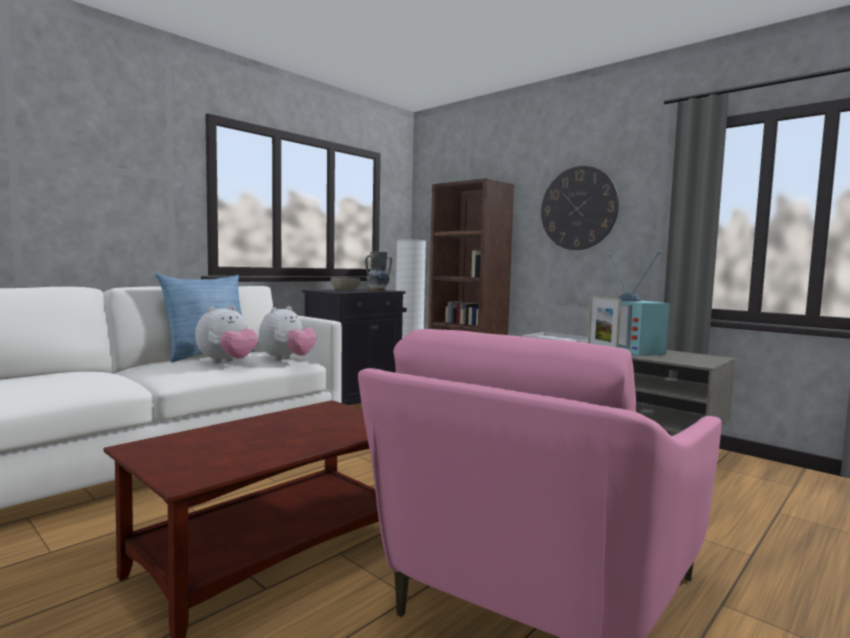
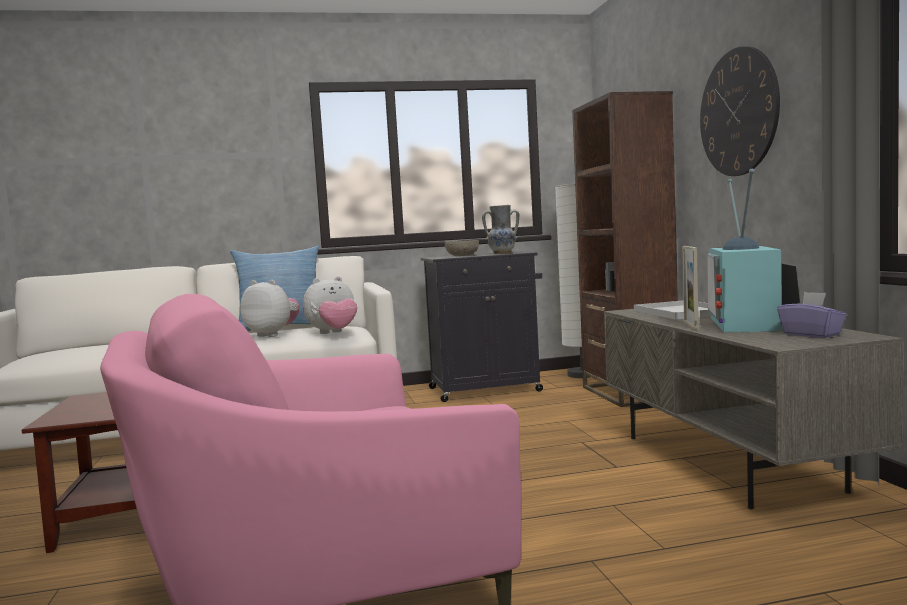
camera: 35 degrees right, 0 degrees up
plush toy [195,306,258,363] -> plush toy turned 135 degrees counterclockwise [240,280,300,337]
none -> purple tissue box [777,292,847,338]

